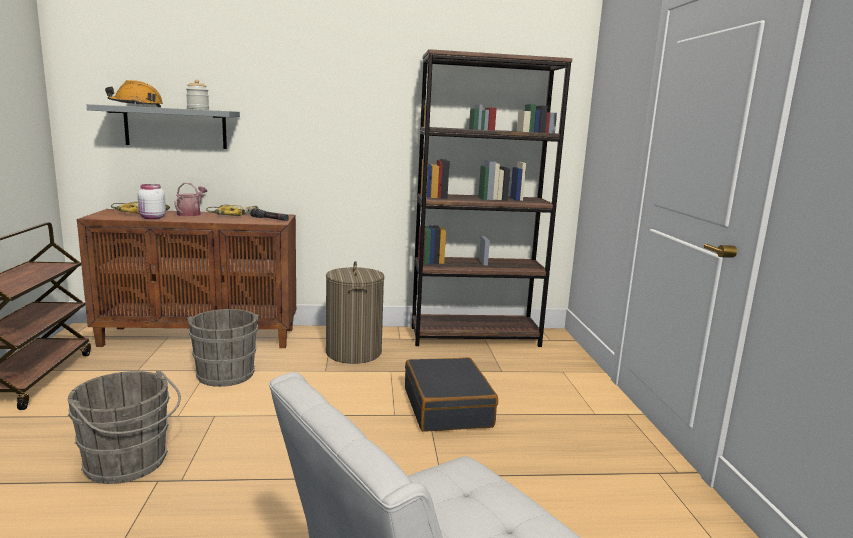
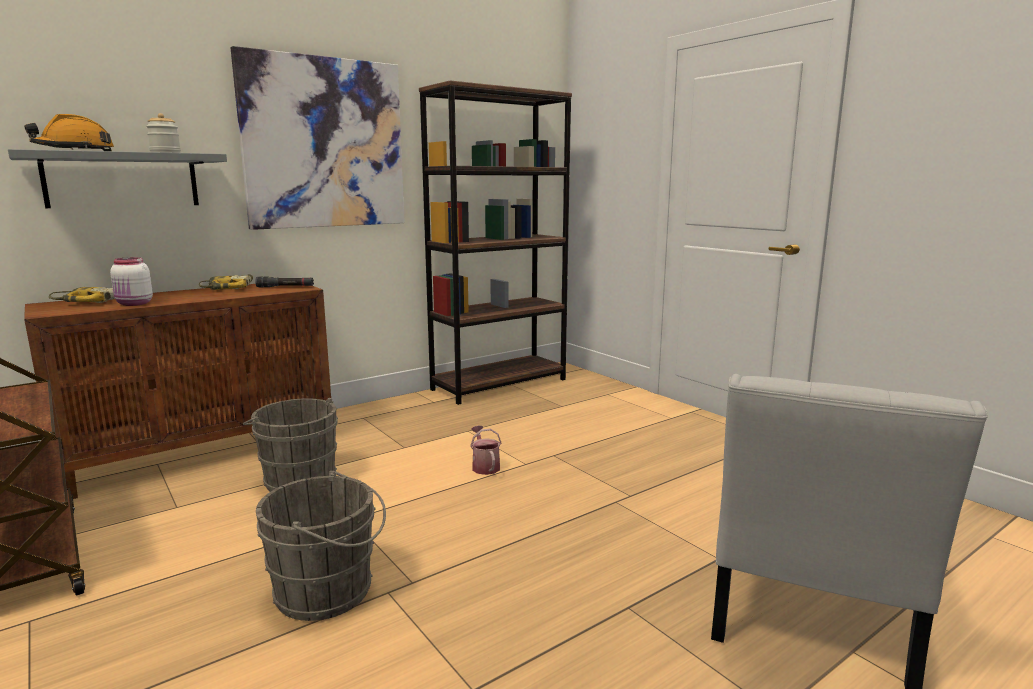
camera: 30 degrees left, 0 degrees up
watering can [174,183,207,216] -> watering can moved to [470,426,501,475]
laundry basket [326,261,384,364] -> none
black suitcase [405,357,498,432] -> none
none -> picture [231,46,405,230]

